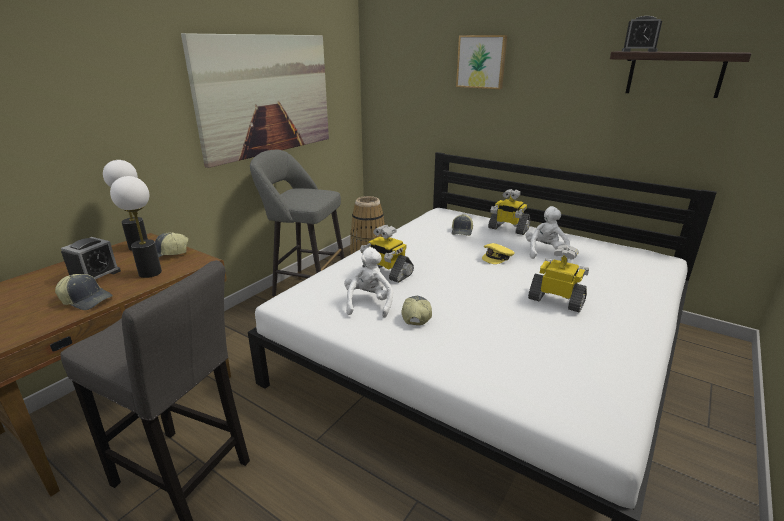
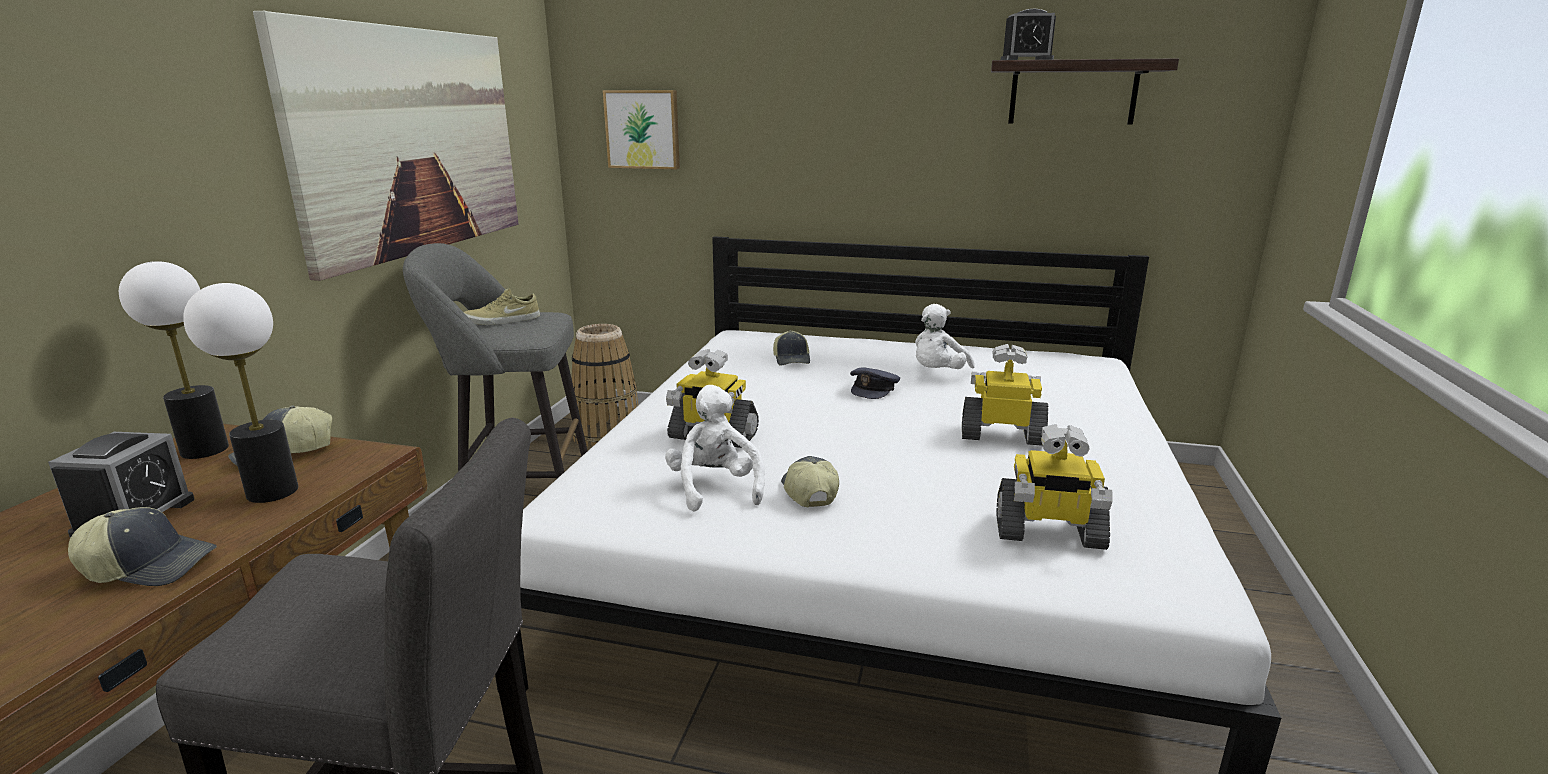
camera: 20 degrees left, 5 degrees down
picture [456,35,507,89] -> picture moved to [603,90,680,170]
yellow cap [482,243,515,264] -> grey cap [850,367,900,399]
toy robot [488,189,530,235] -> toy robot moved to [996,424,1112,550]
white plush toy [526,206,570,261] -> white plush toy turned 135 degrees counterclockwise [915,304,975,369]
none -> beige shoe [464,288,540,325]

